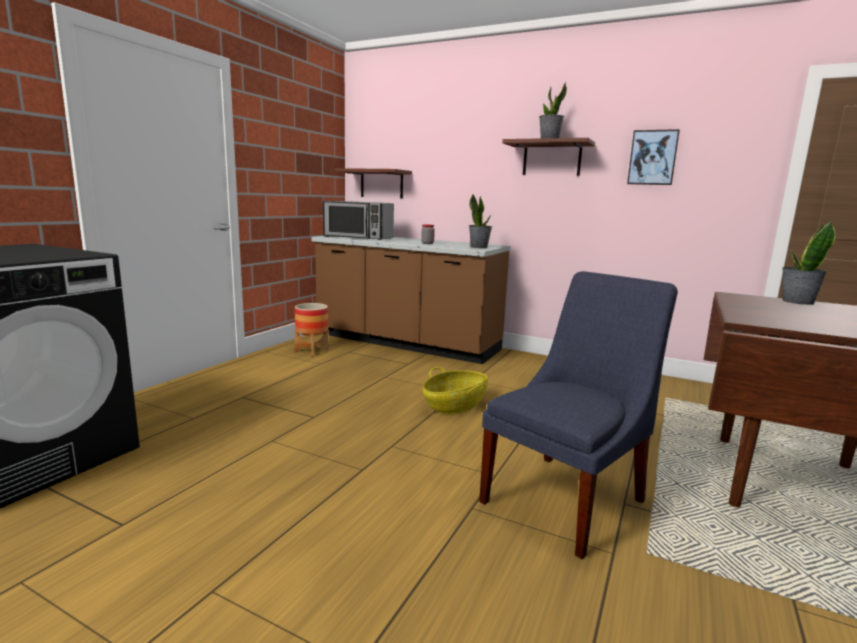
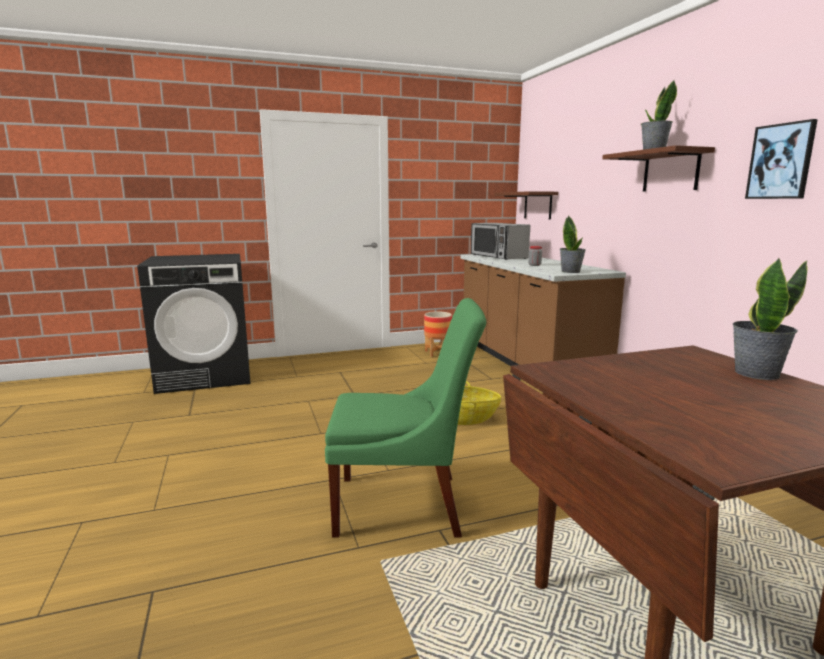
camera: 45 degrees right, 0 degrees up
blue chair [479,271,678,559] -> green chair [325,298,486,538]

